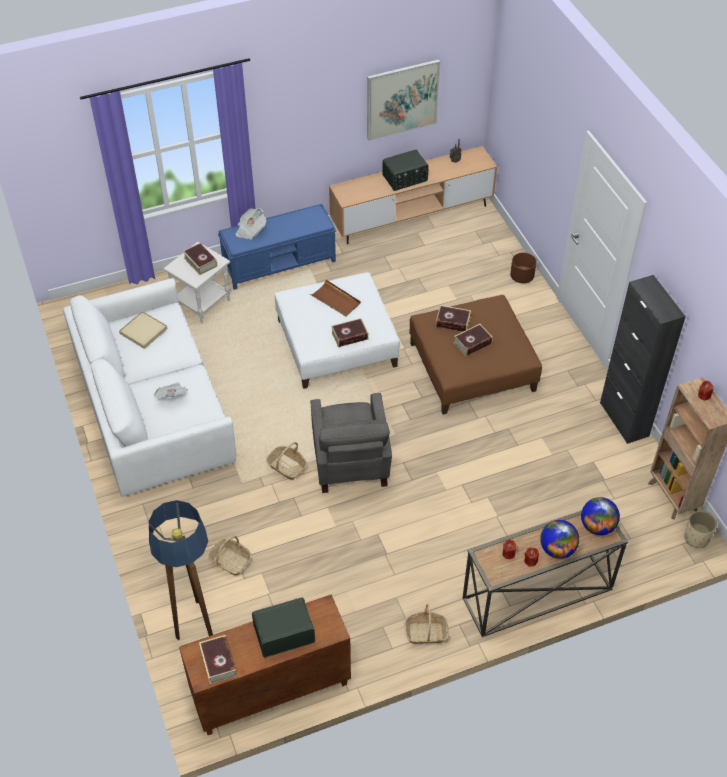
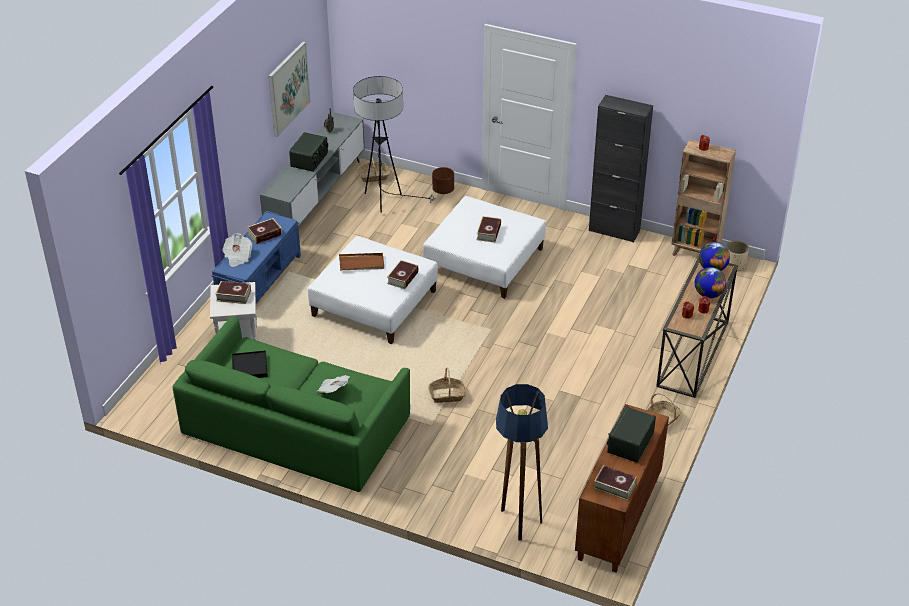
camera: 45 degrees left, 10 degrees down
white sofa [63,278,236,497] -> green sofa [172,316,410,492]
beige tray [119,311,167,349] -> black tray [232,350,268,378]
basket [208,536,252,576] -> basket moved to [358,153,390,182]
grey armchair [310,393,392,493] -> none
brown tv stand [329,146,497,244] -> grey tv stand [260,112,365,227]
brown ottoman [409,295,542,415] -> white ottoman [423,196,546,299]
book [436,305,471,332] -> book moved to [247,218,282,244]
none -> floor lamp [353,76,436,213]

